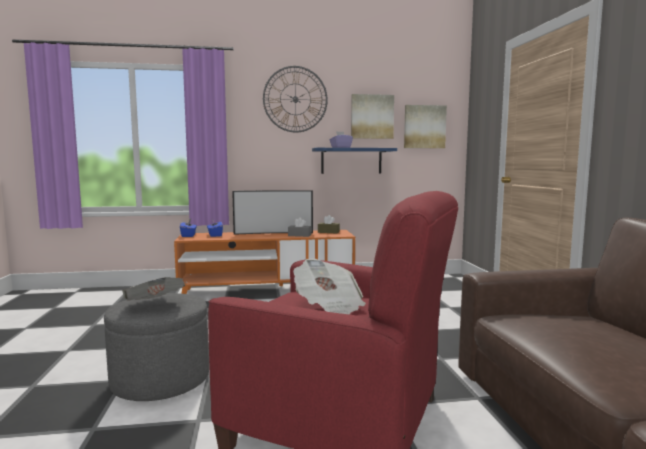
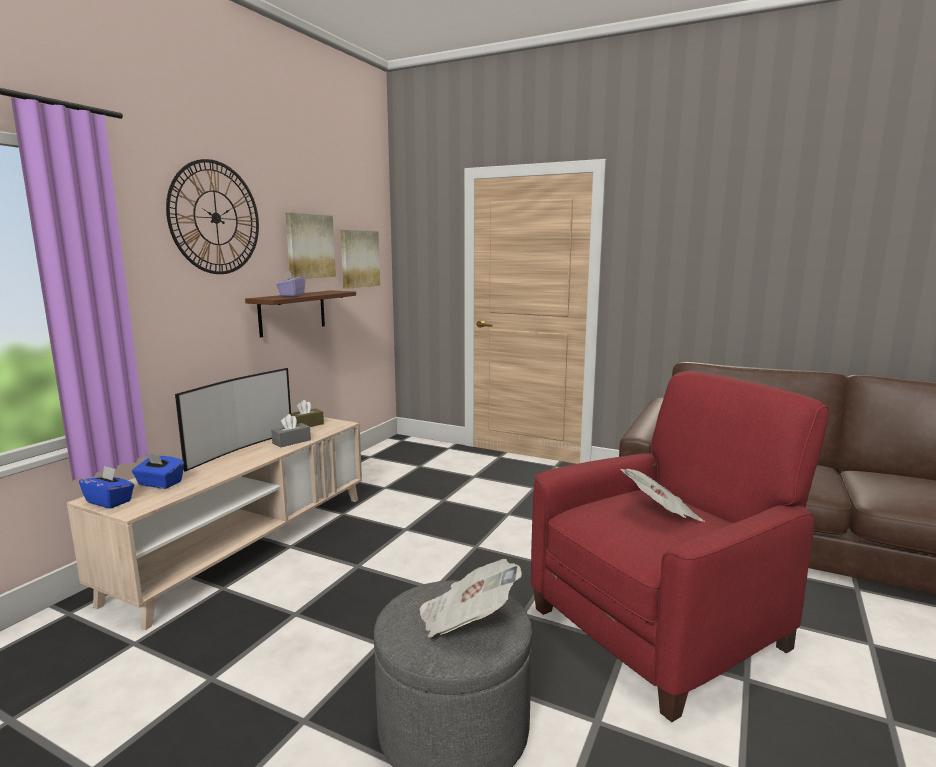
camera: 55 degrees left, 5 degrees up
orange tv stand [174,230,355,294] -> beige tv stand [67,417,362,630]
blue shelf [312,148,397,174] -> brown shelf [245,290,356,337]

